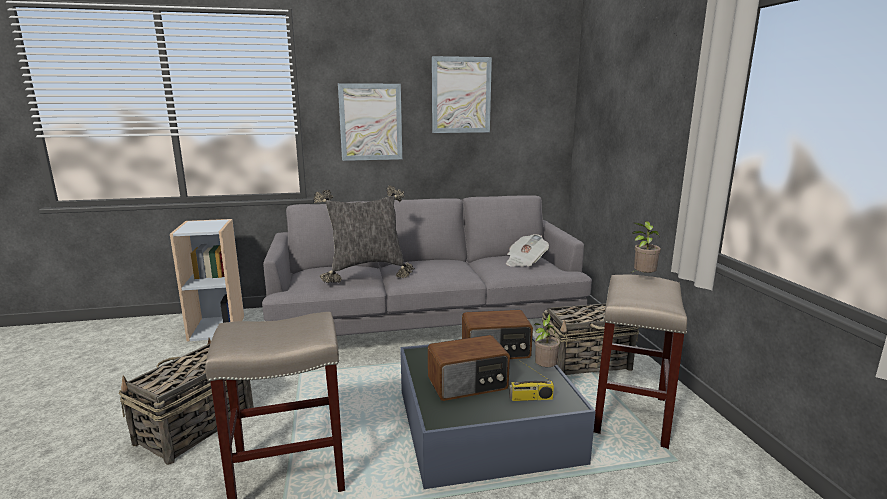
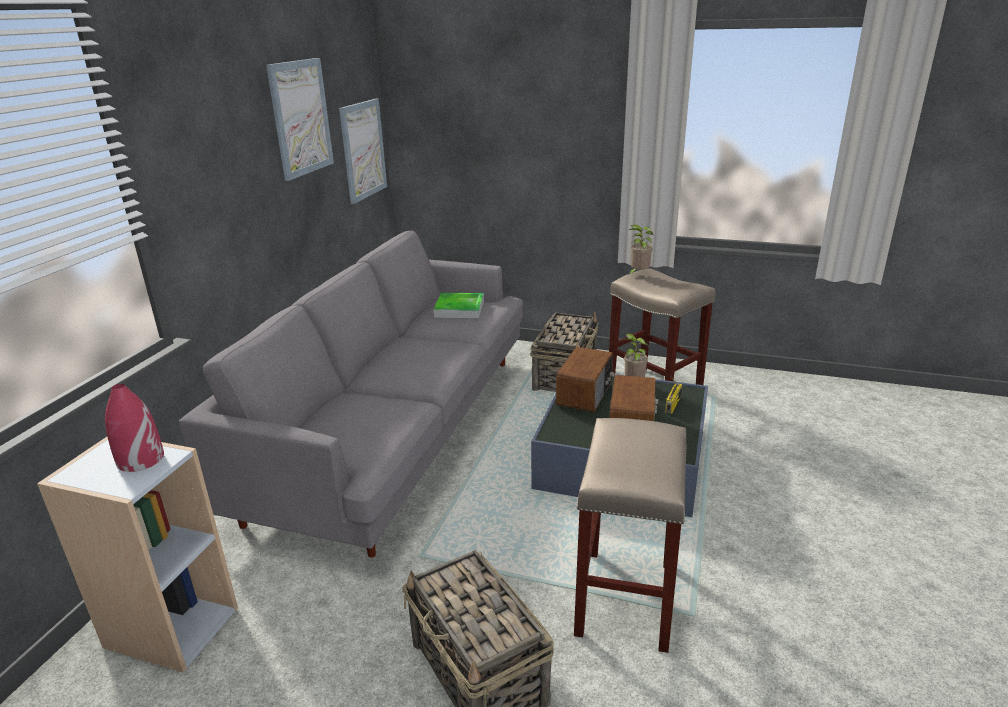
camera: 60 degrees left, 10 degrees up
pillow [313,185,414,283] -> none
picture [338,83,402,161] -> picture moved to [339,99,387,204]
newspaper [506,234,549,267] -> tray [434,293,484,318]
none -> red vase [105,384,164,472]

